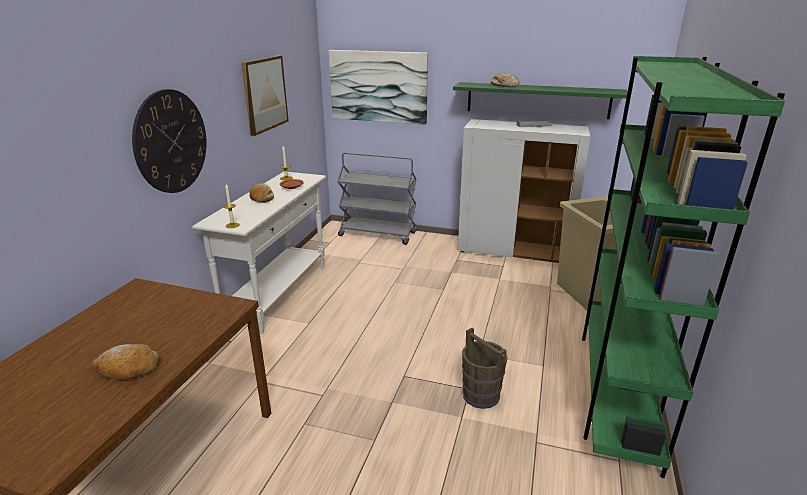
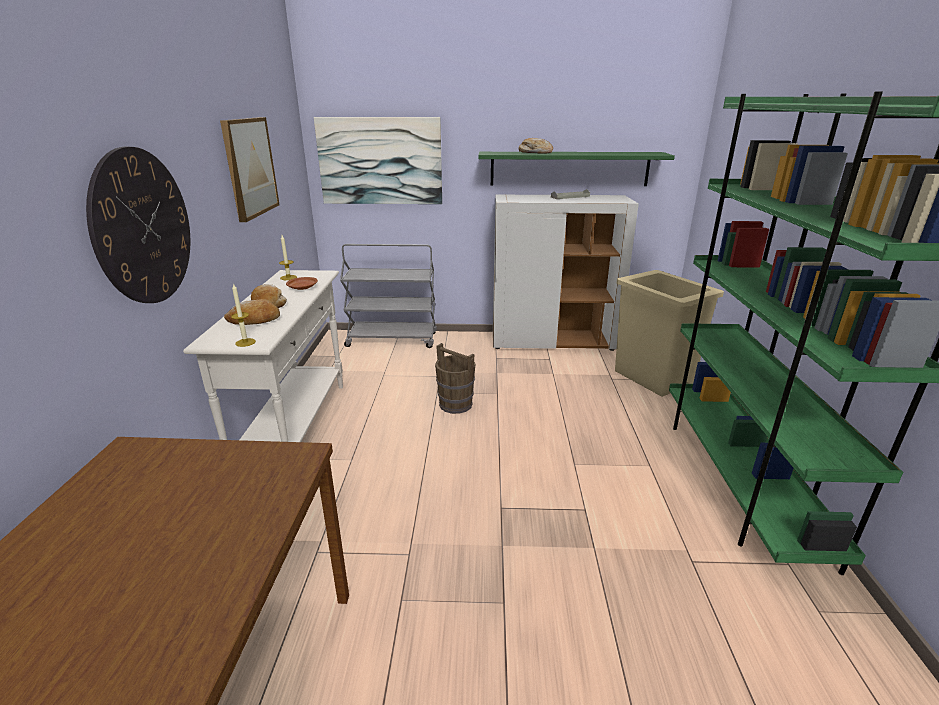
camera: 15 degrees left, 0 degrees up
bread [92,344,160,379] -> bread moved to [224,299,280,325]
brown bucket [462,328,508,409] -> brown bucket moved to [435,343,475,414]

